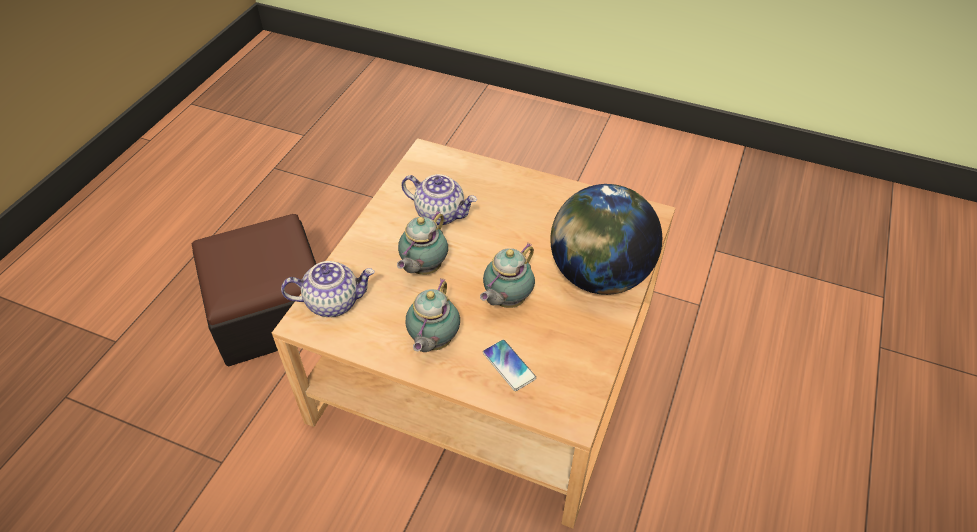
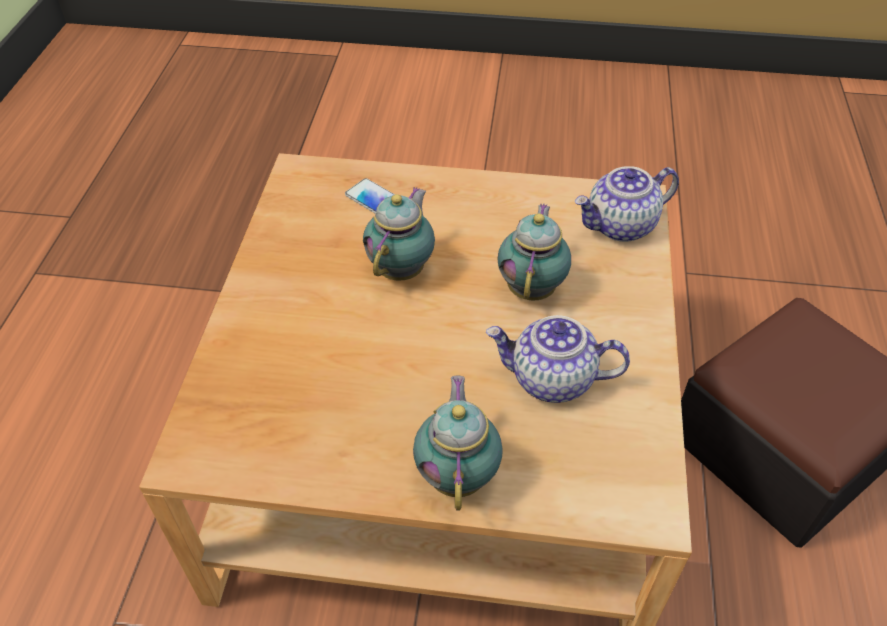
camera: 165 degrees right, 0 degrees up
teapot [405,278,460,352] -> teapot moved to [413,376,503,511]
globe [550,184,662,295] -> none

